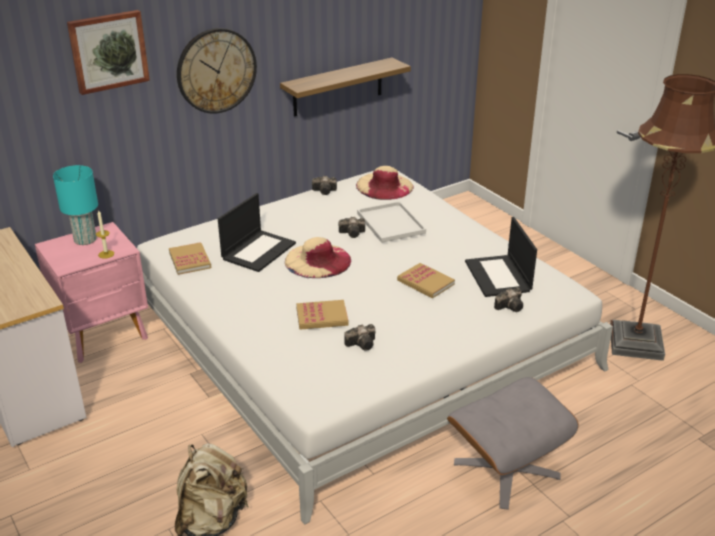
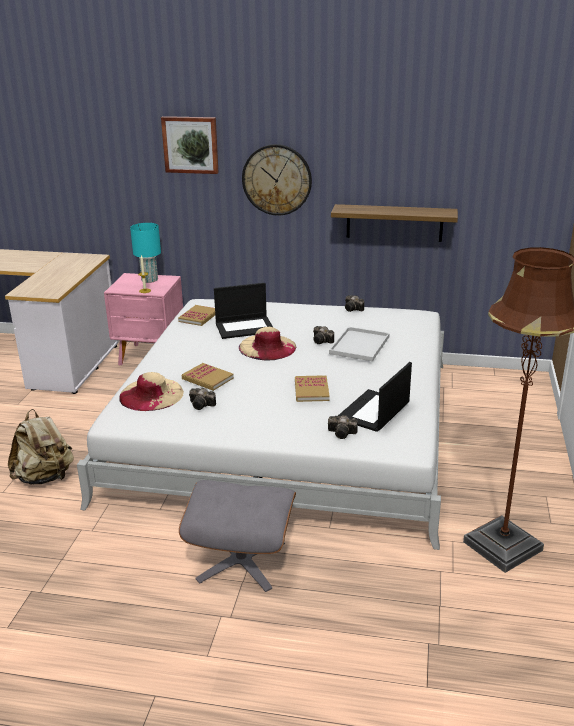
camera: 45 degrees right, 5 degrees down
beige hat [356,166,414,200] -> beige hat moved to [119,372,184,411]

